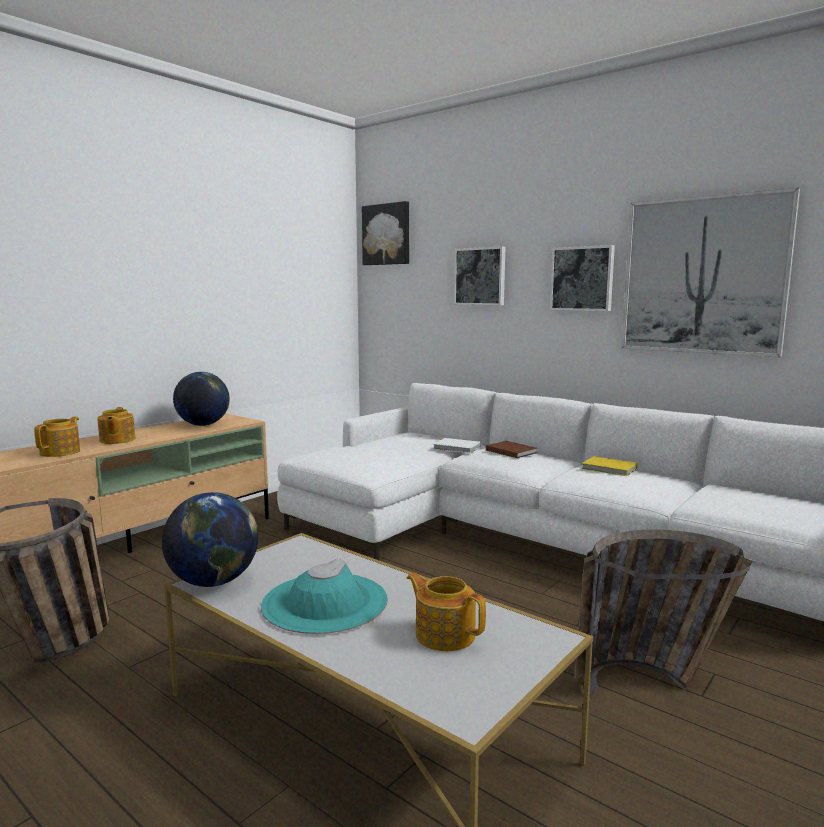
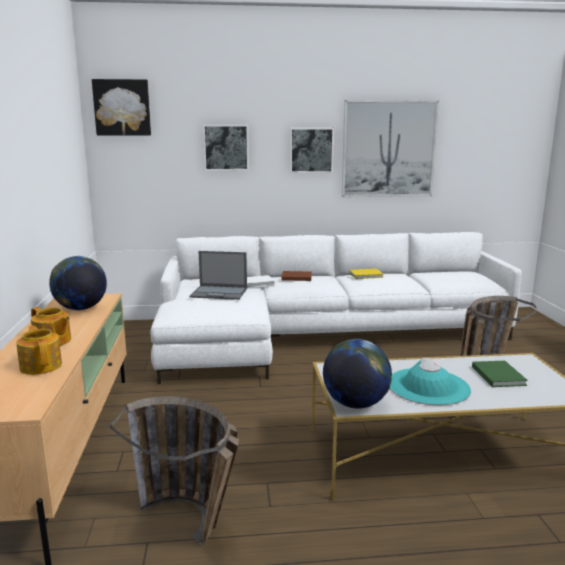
camera: 45 degrees left, 5 degrees up
teapot [407,573,486,651] -> green book [472,361,528,387]
none -> laptop [189,251,247,300]

